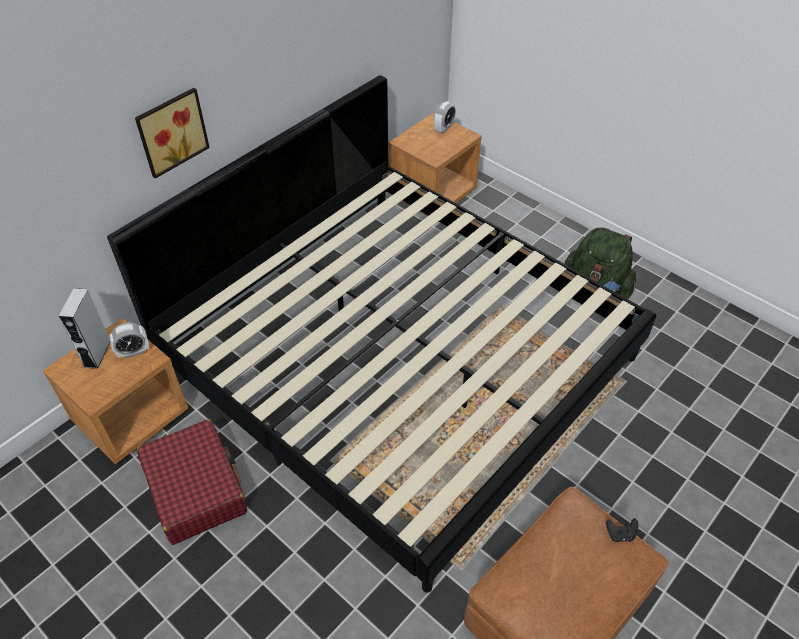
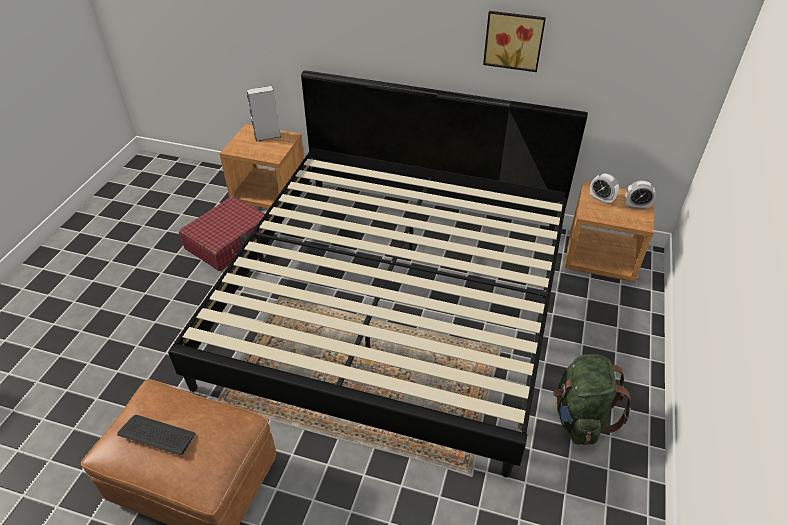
camera: 65 degrees right, 5 degrees down
alarm clock [109,322,149,359] -> alarm clock moved to [590,173,619,204]
picture [135,88,210,179] -> picture moved to [483,11,546,72]
black game controller [606,518,638,542] -> none
none -> keyboard [117,415,195,455]

